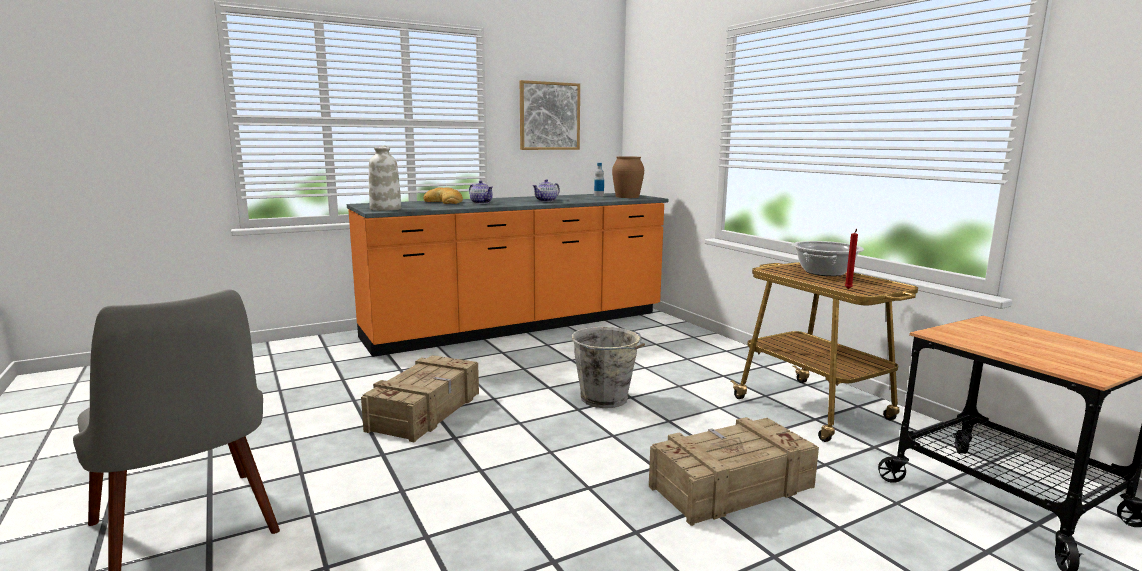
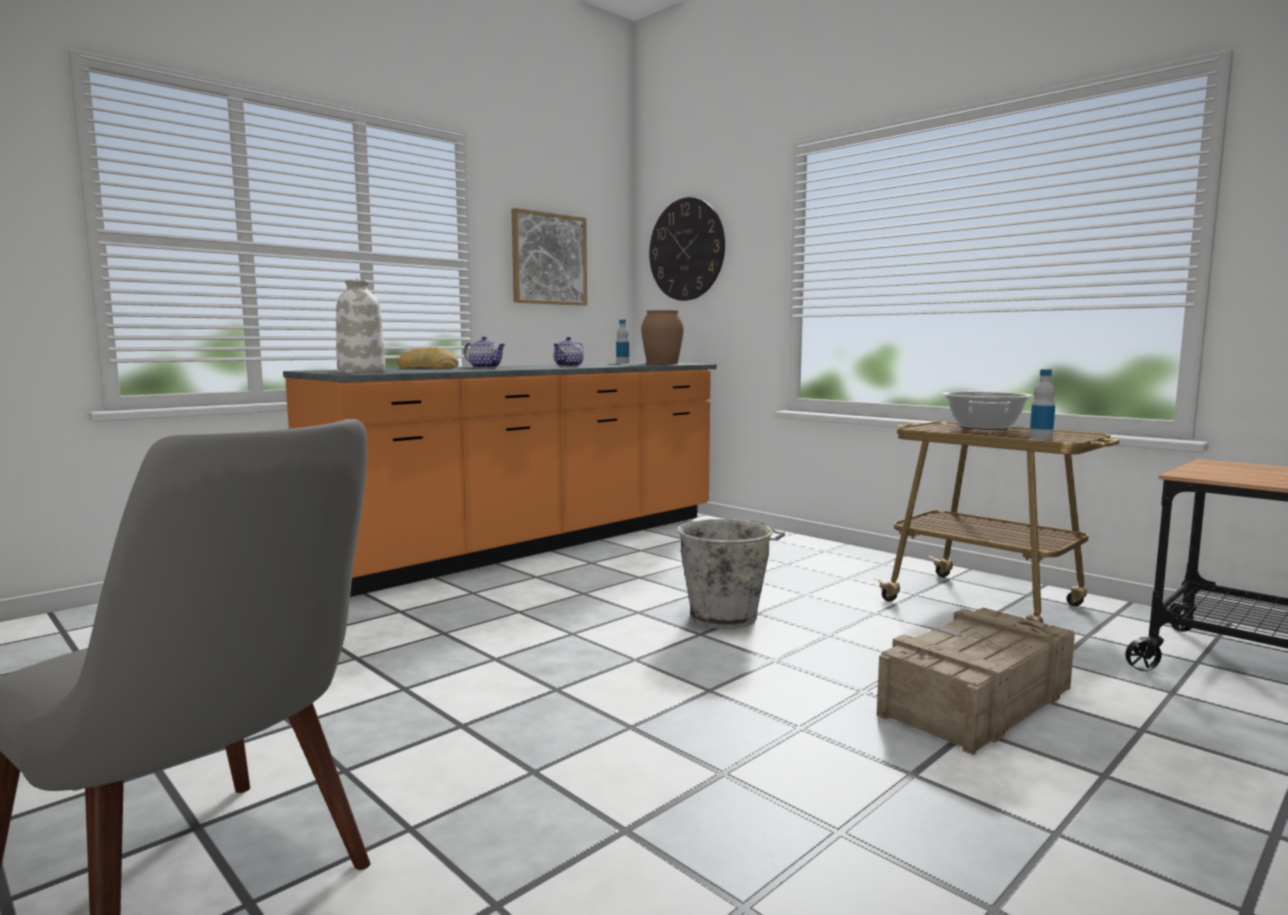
camera: 15 degrees left, 5 degrees down
crate [361,355,479,442] -> none
red candle [844,228,858,289] -> bottle [1029,369,1055,440]
none -> wall clock [649,197,725,301]

